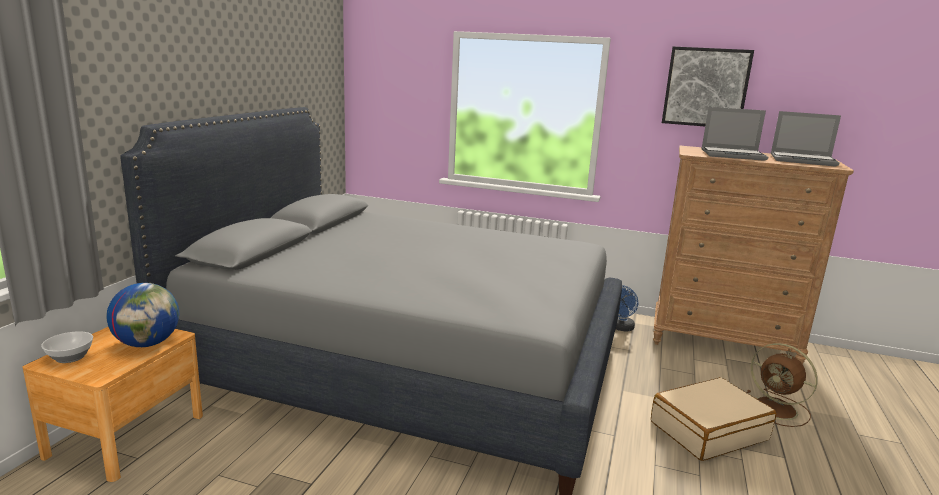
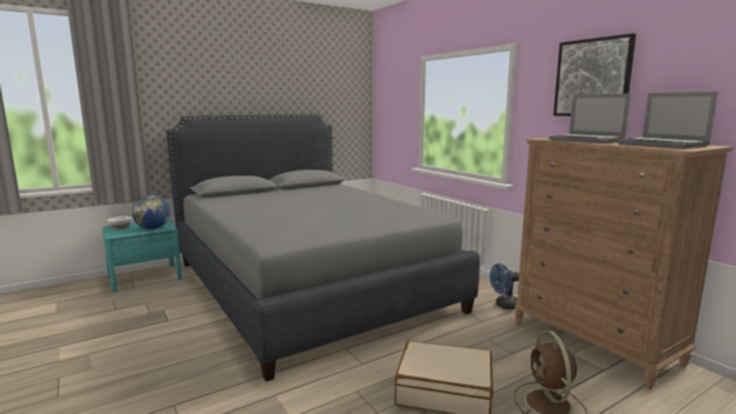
camera: 40 degrees right, 5 degrees down
brown nightstand [23,327,203,482] -> turquoise nightstand [102,219,182,293]

